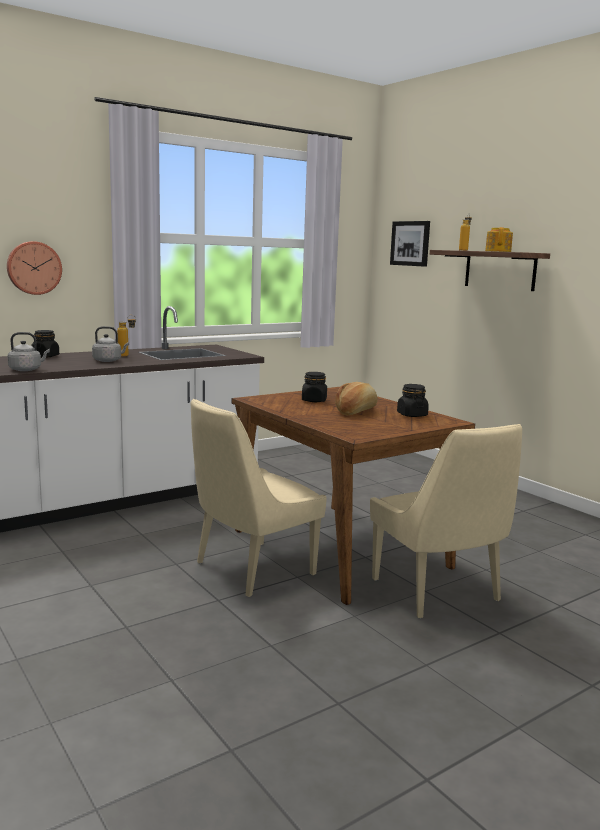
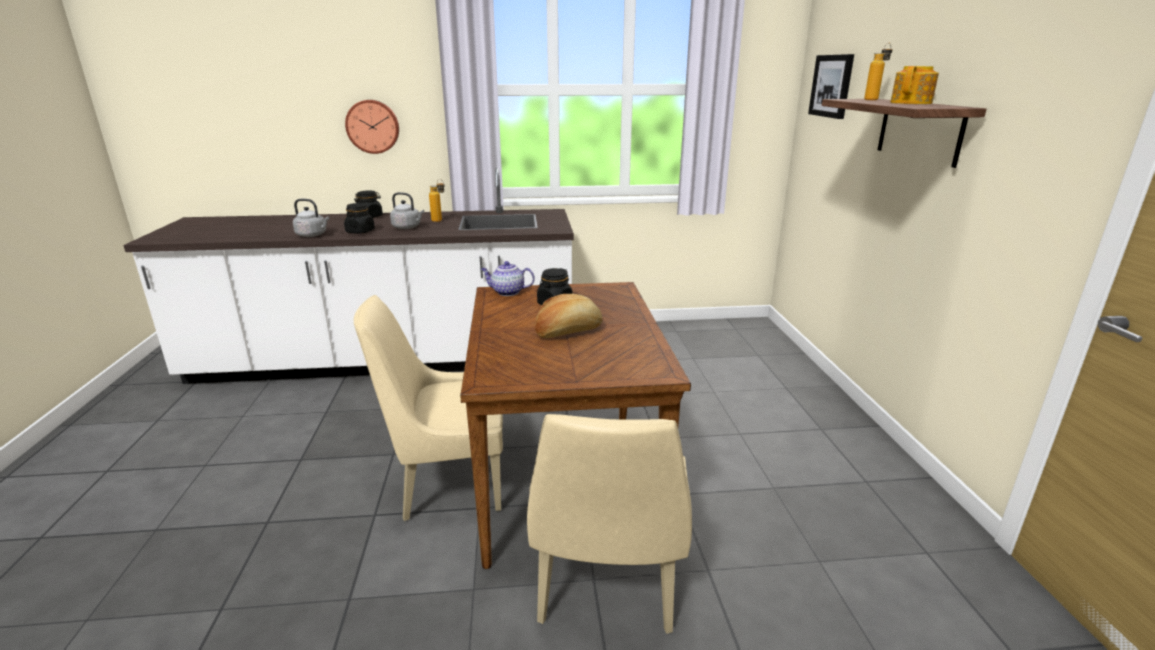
camera: 30 degrees right, 10 degrees up
black jar [397,384,429,417] -> black jar moved to [344,203,375,234]
none -> teapot [481,261,535,296]

